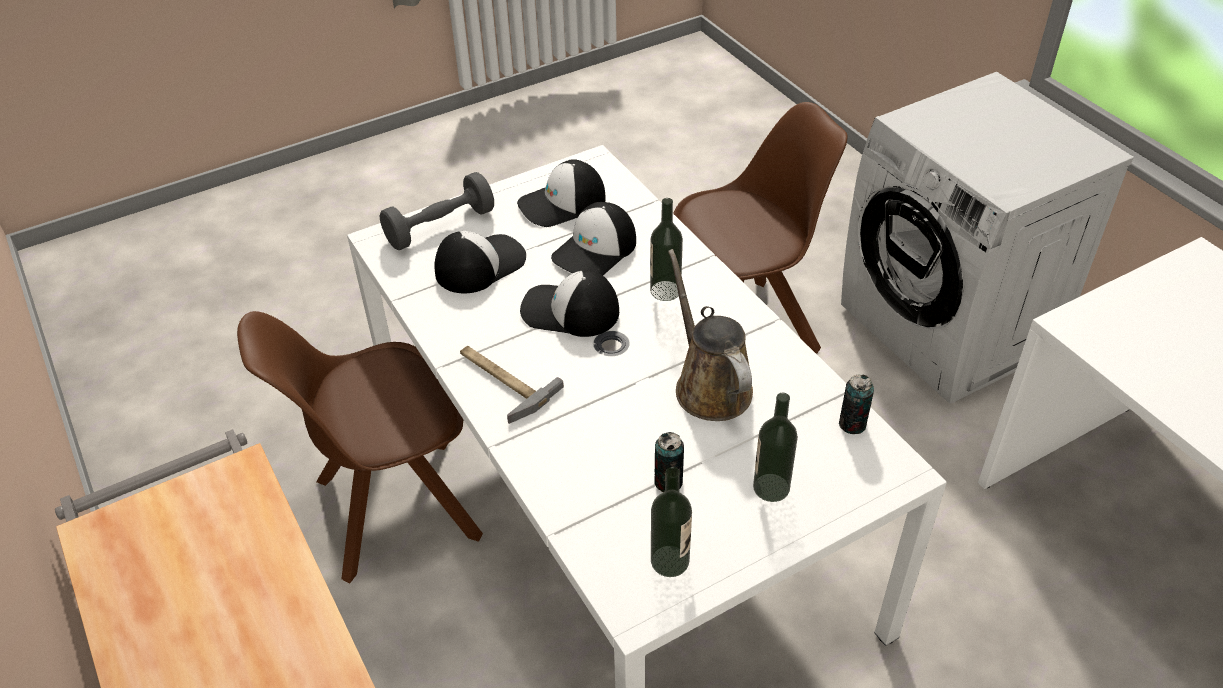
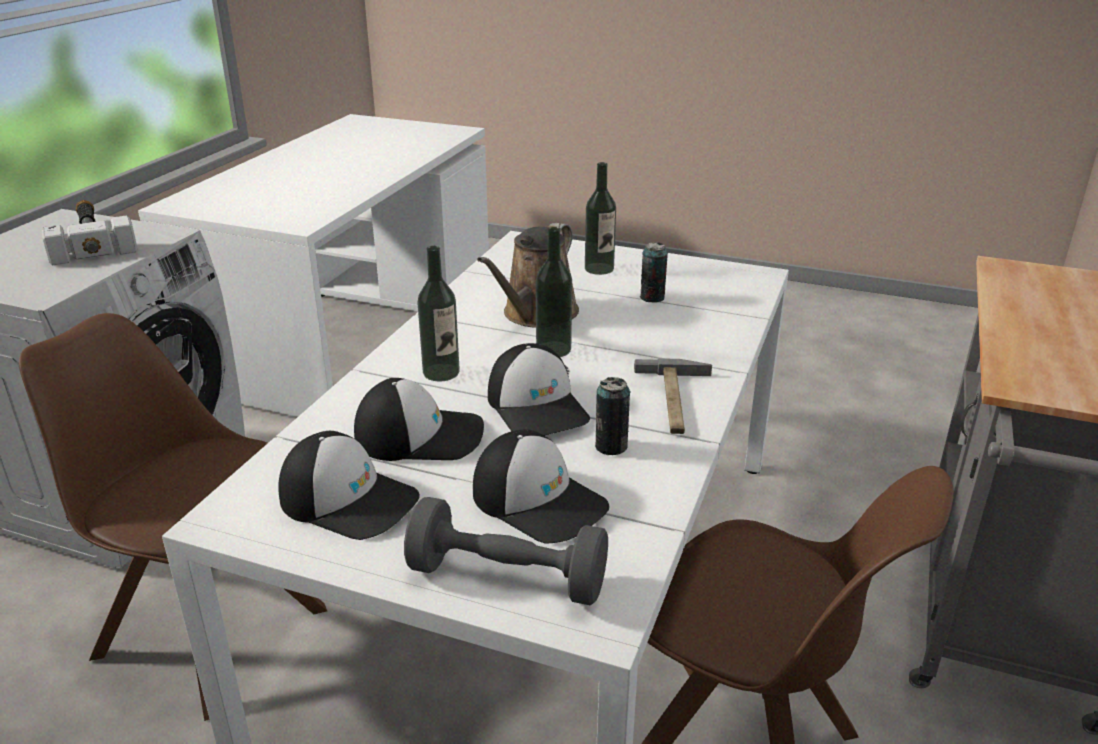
camera: 130 degrees left, 15 degrees down
cap [434,231,526,293] -> cap turned 150 degrees counterclockwise [473,429,609,544]
bottle [651,467,692,577] -> bottle moved to [536,227,572,357]
can [839,374,874,434] -> can moved to [595,377,630,455]
none -> hammer [42,200,138,265]

